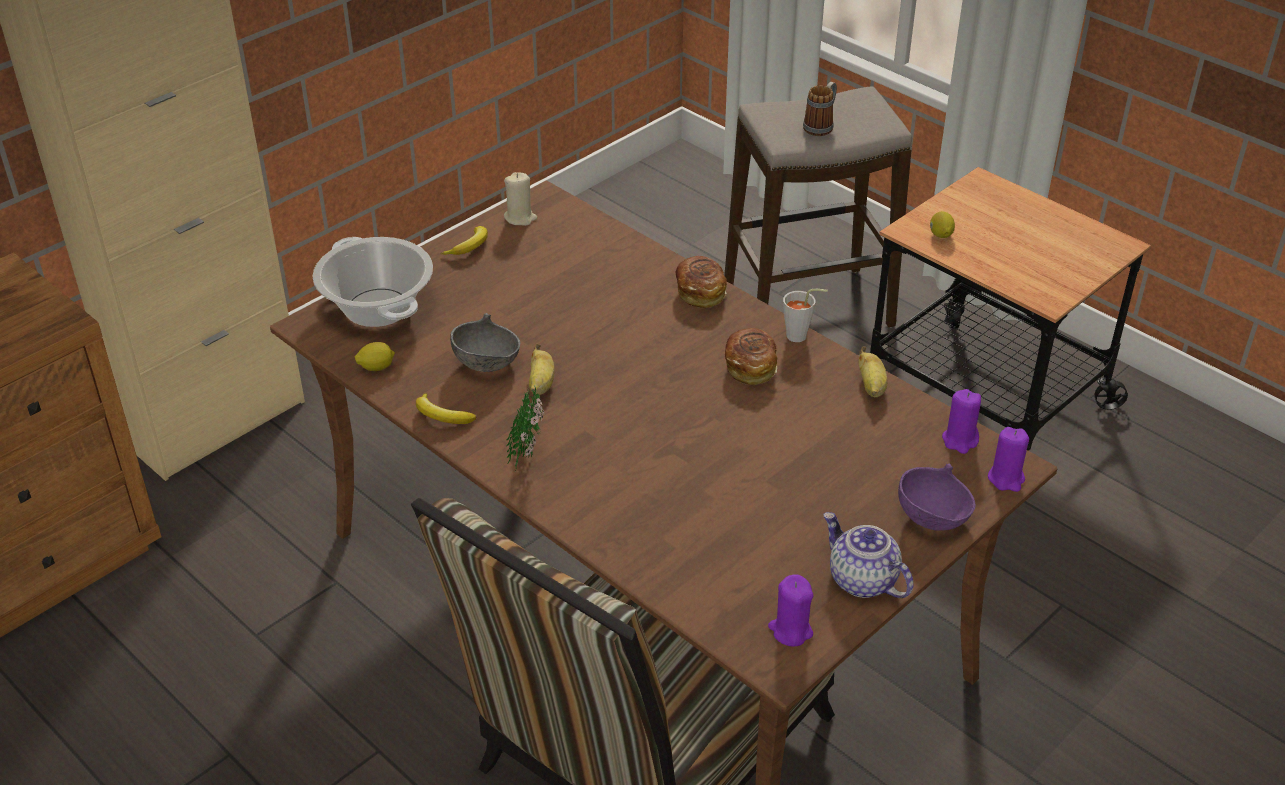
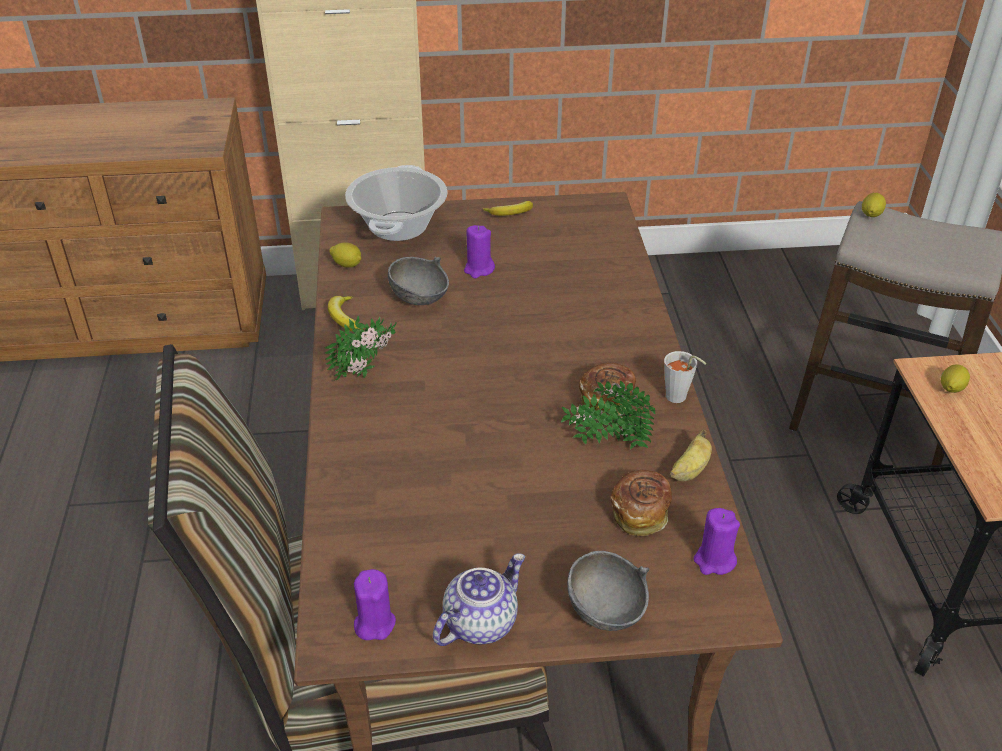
camera: 40 degrees right, 0 degrees up
beige candle [504,172,537,226] -> none
banana [529,344,555,395] -> none
bread [675,256,727,308] -> bread moved to [611,470,672,536]
mug [803,82,837,136] -> none
teapot [824,512,914,598] -> teapot turned 45 degrees clockwise [433,553,525,646]
purple bowl [898,463,976,531] -> grey bowl [567,551,649,631]
purple candle [988,427,1029,492] -> purple candle moved to [464,225,495,278]
none -> potted plant [561,381,655,449]
none -> lemon [862,193,886,217]

